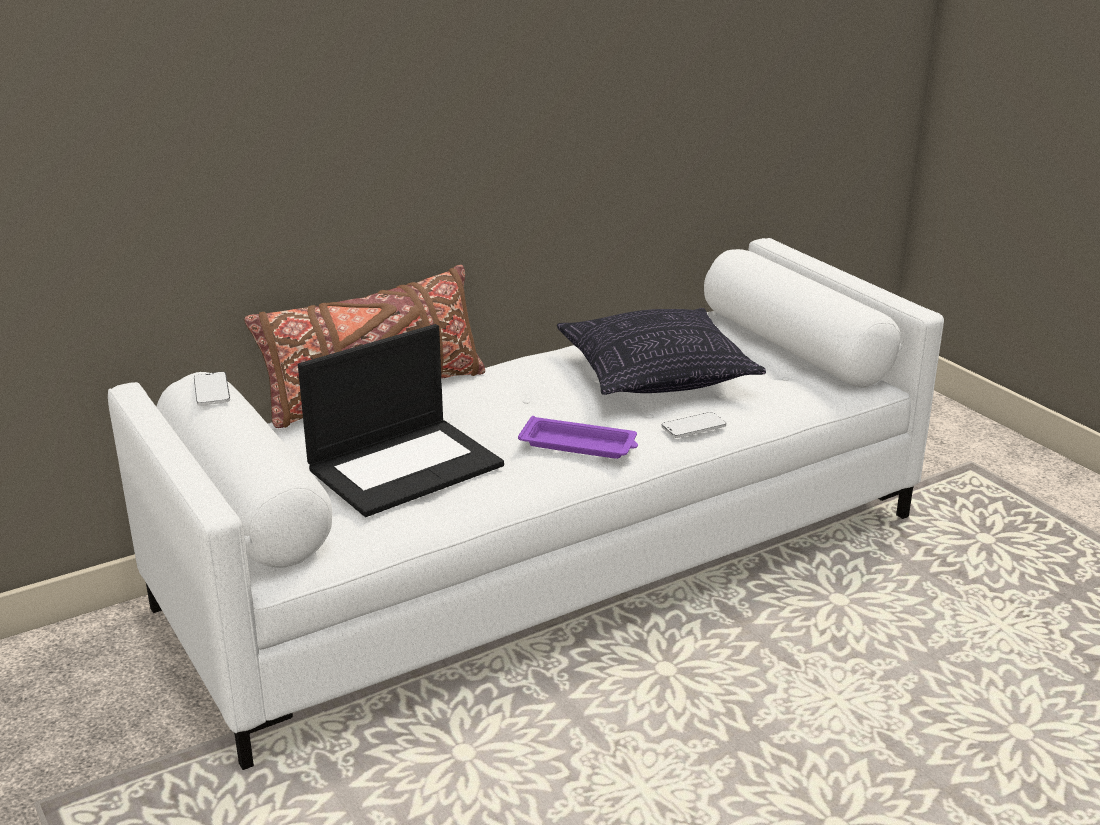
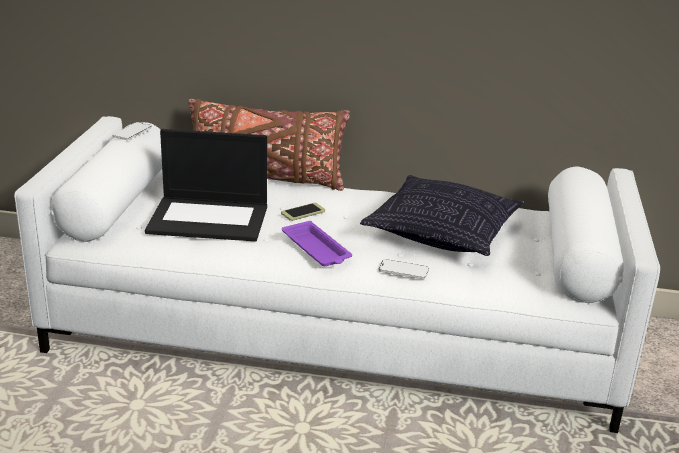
camera: 40 degrees right, 0 degrees up
none -> phone [281,203,325,221]

